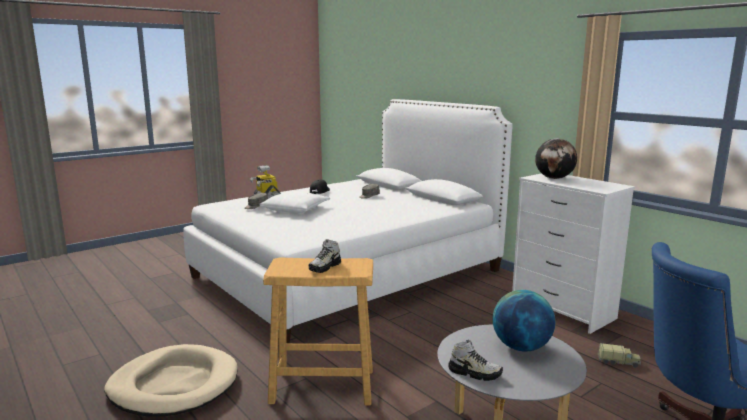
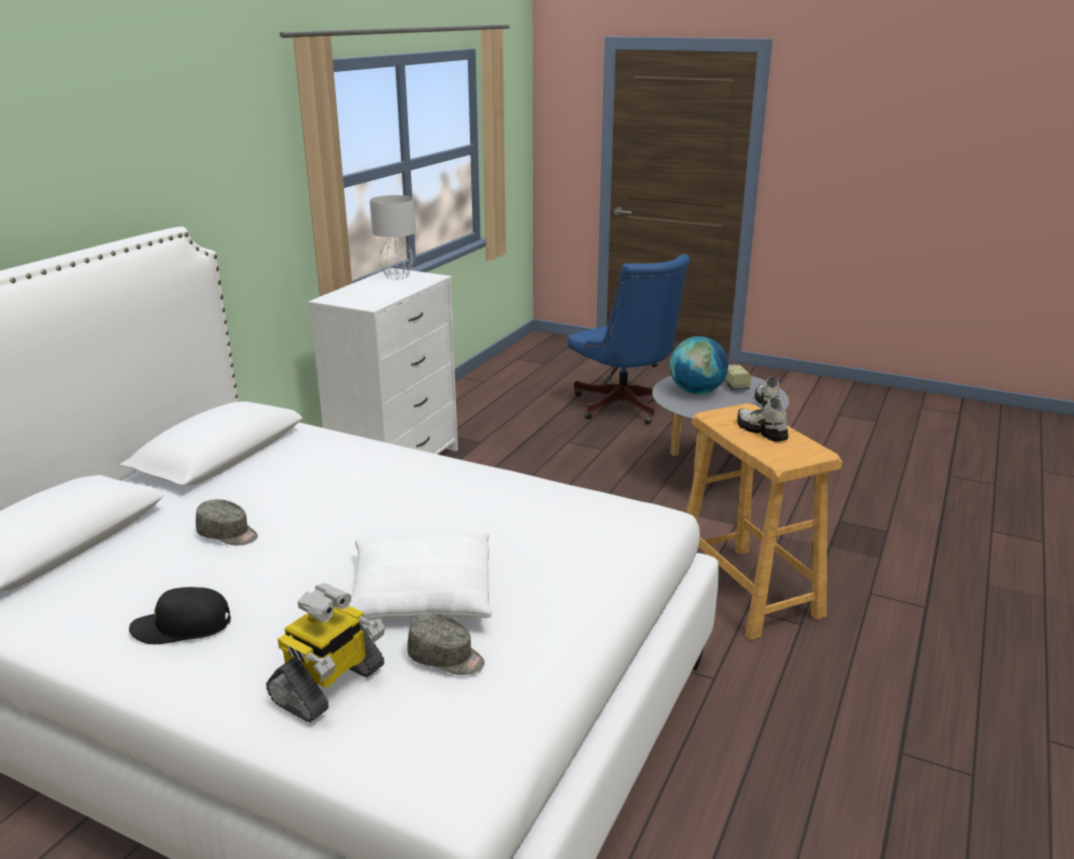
camera: 115 degrees left, 10 degrees up
beige dog bed [105,344,238,417] -> none
shoe [309,239,341,273] -> shoe turned 135 degrees counterclockwise [737,397,788,442]
globe [535,138,577,179] -> none
toy truck [598,343,641,368] -> toy truck moved to [724,364,751,391]
none -> grey table lamp [370,195,416,279]

